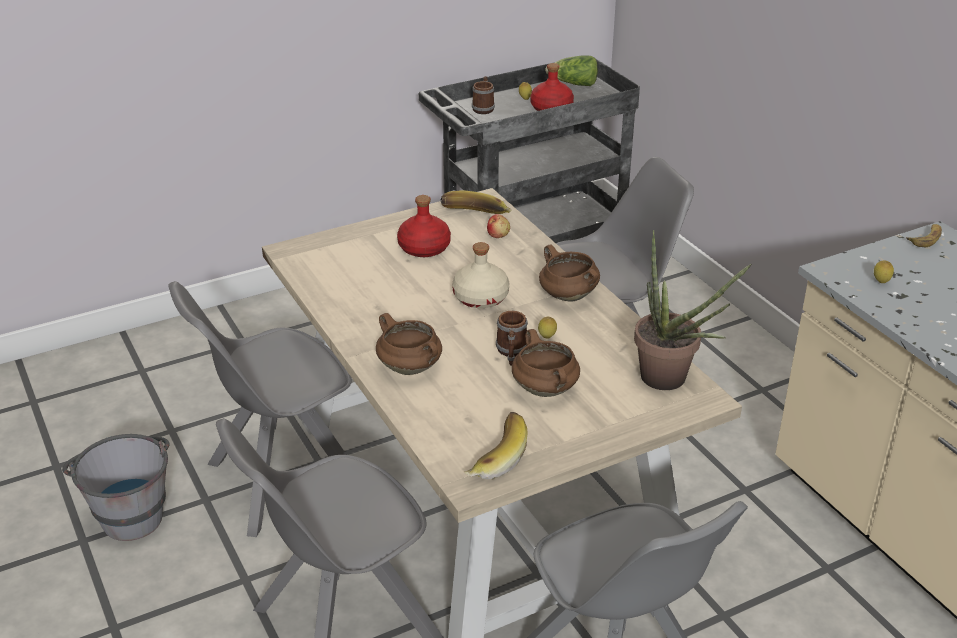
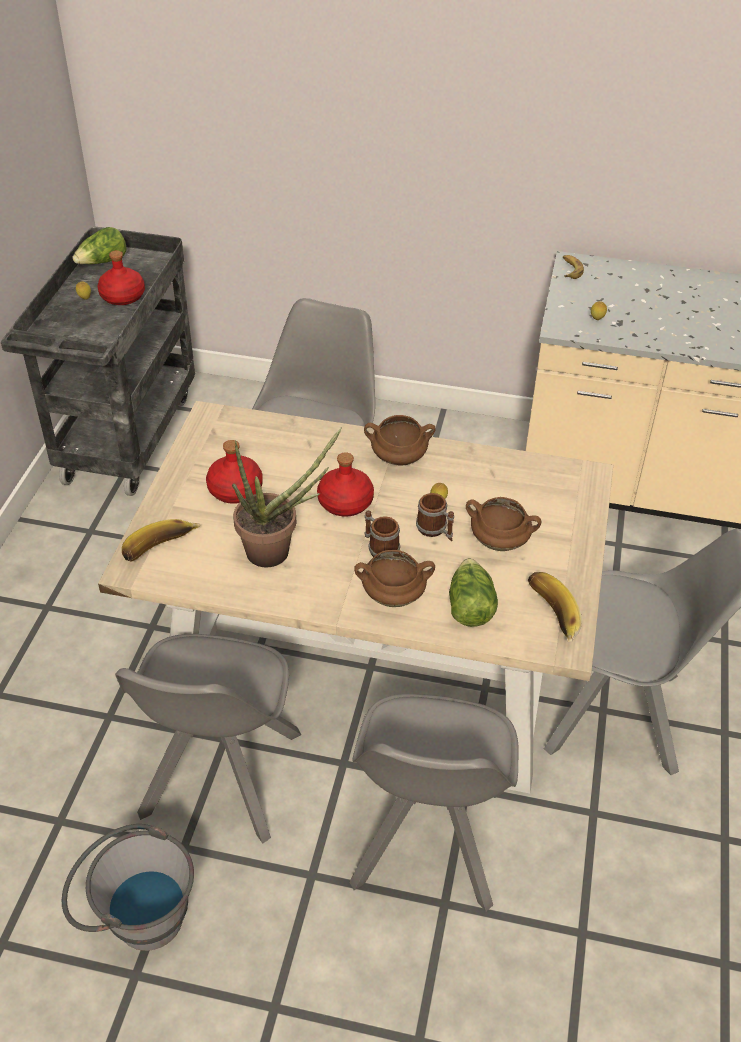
camera: 50 degrees left, 10 degrees up
banana [441,190,512,214] -> banana moved to [122,519,201,562]
beige bottle [452,242,509,308] -> red bottle [317,452,374,517]
mug [472,76,495,114] -> mug moved to [365,510,400,557]
apple [487,214,510,238] -> none
potted plant [634,230,752,390] -> potted plant moved to [232,428,342,568]
none -> lettuce [449,558,498,627]

